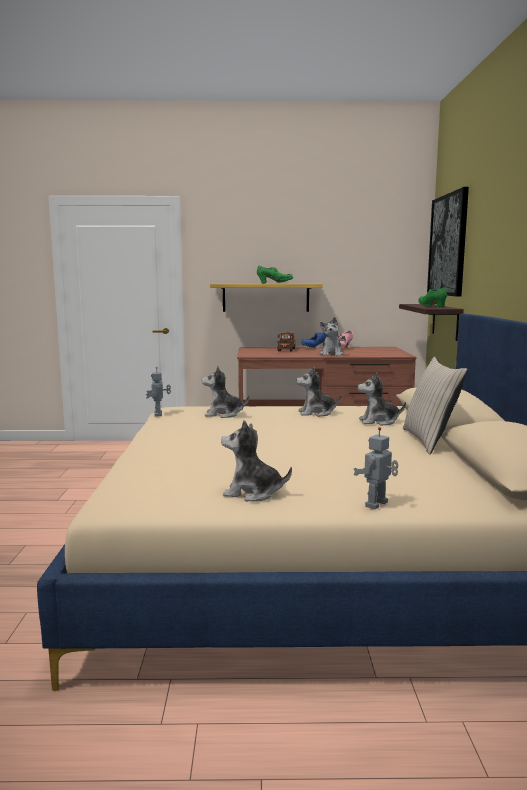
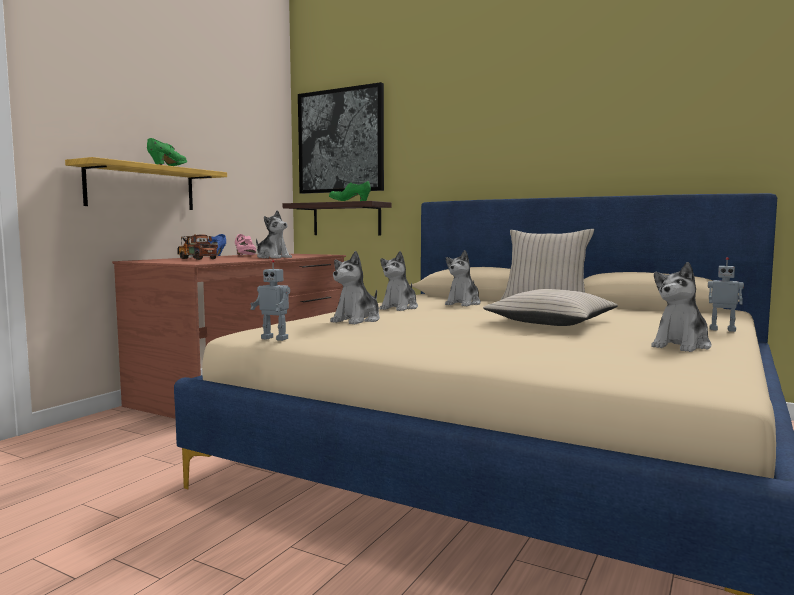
camera: 60 degrees left, 5 degrees down
toy robot [353,427,398,510] -> toy robot turned 45 degrees counterclockwise [708,257,744,332]
none -> beige pillow [483,289,618,326]

